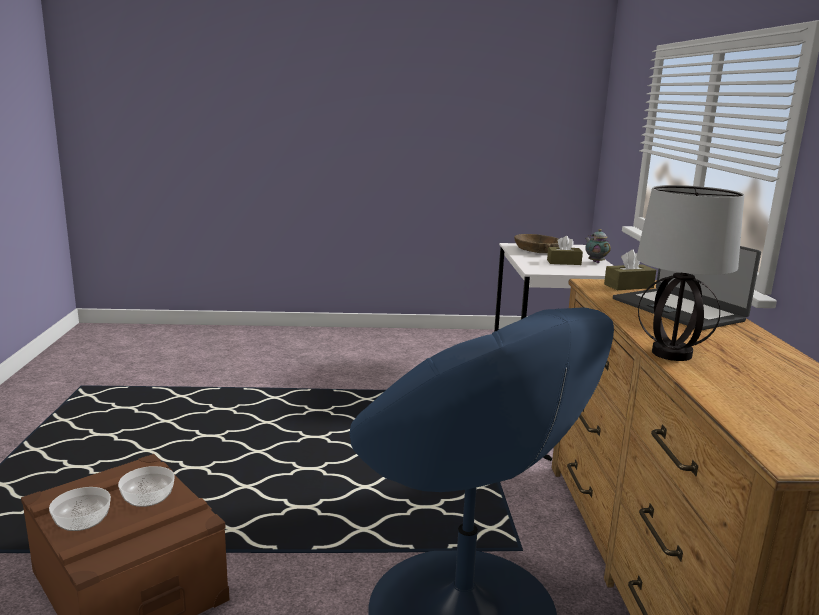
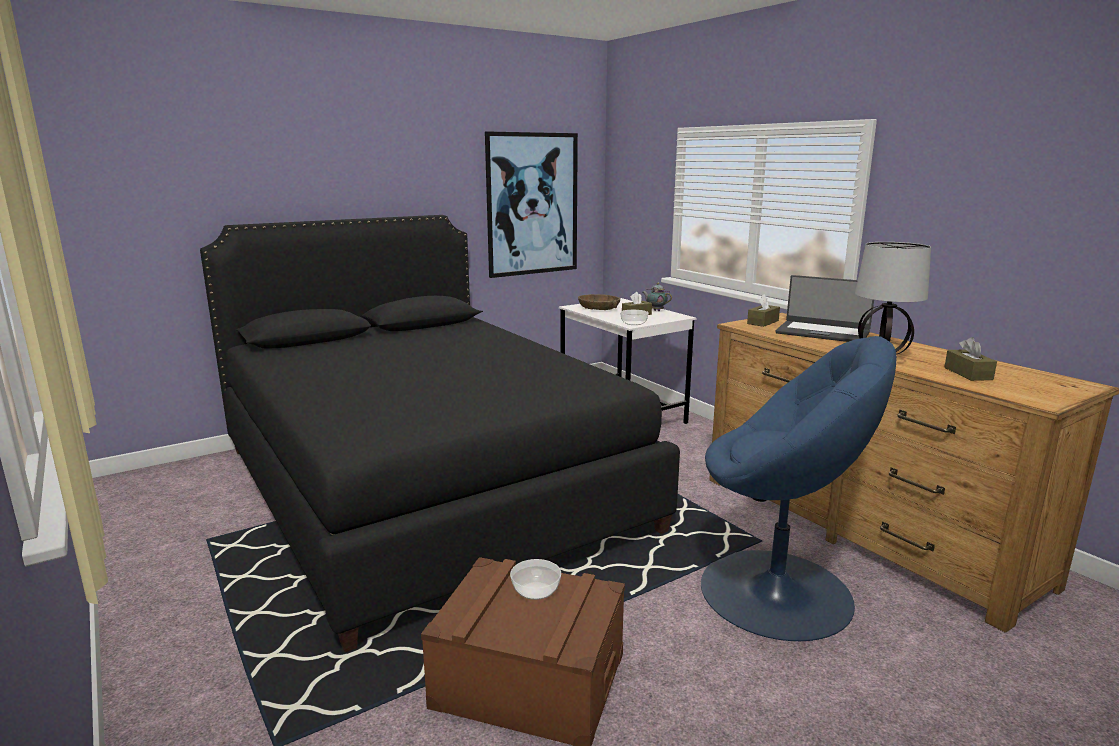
camera: 30 degrees left, 0 degrees up
bowl [49,487,111,531] -> bowl moved to [620,310,649,325]
none -> black bed [200,215,680,652]
none -> picture [485,131,578,278]
none -> brown tissue box [944,337,997,381]

